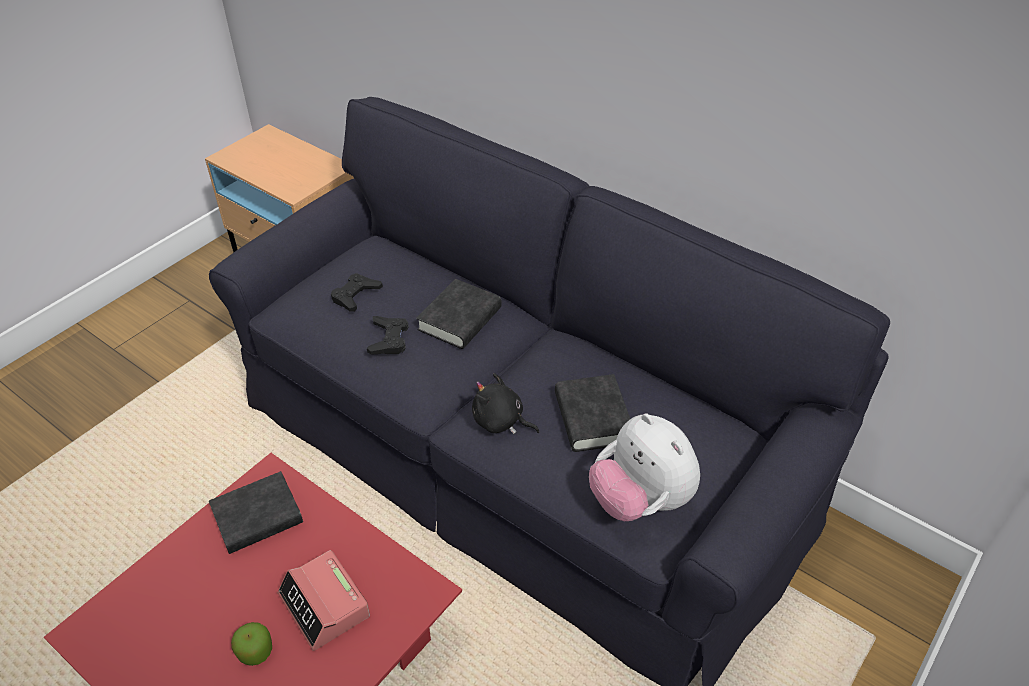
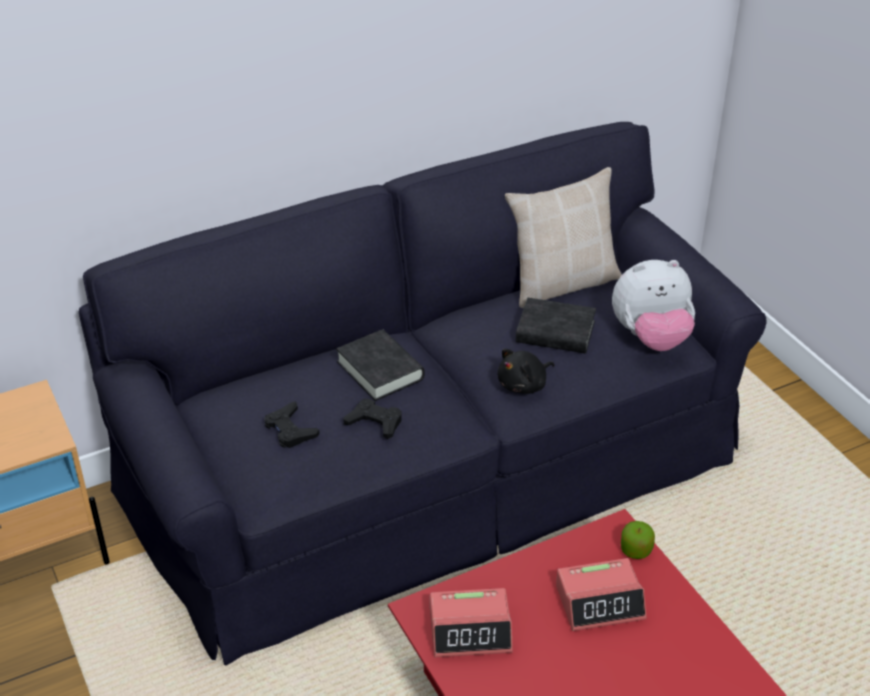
camera: 65 degrees left, 5 degrees down
black book [209,471,303,554] -> alarm clock [430,588,513,657]
apple [231,622,272,666] -> apple moved to [621,521,655,559]
none -> beige pillow [505,167,622,308]

